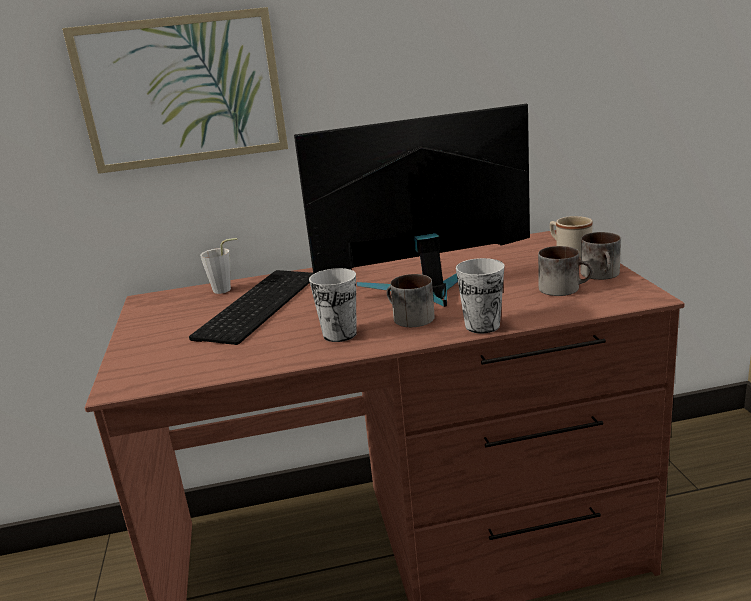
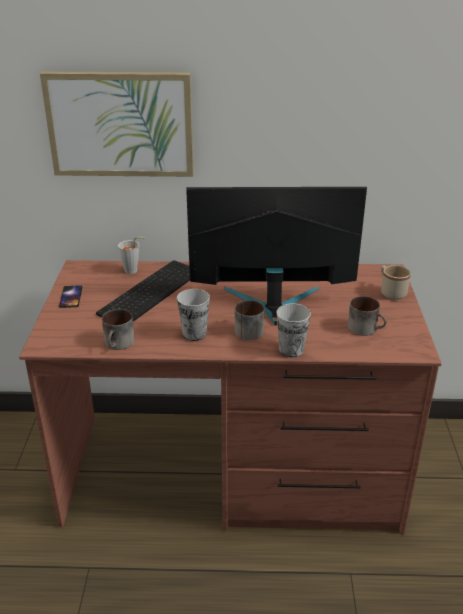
camera: 10 degrees right, 10 degrees up
mug [580,232,621,280] -> mug moved to [102,309,135,350]
none -> phone [59,285,82,308]

